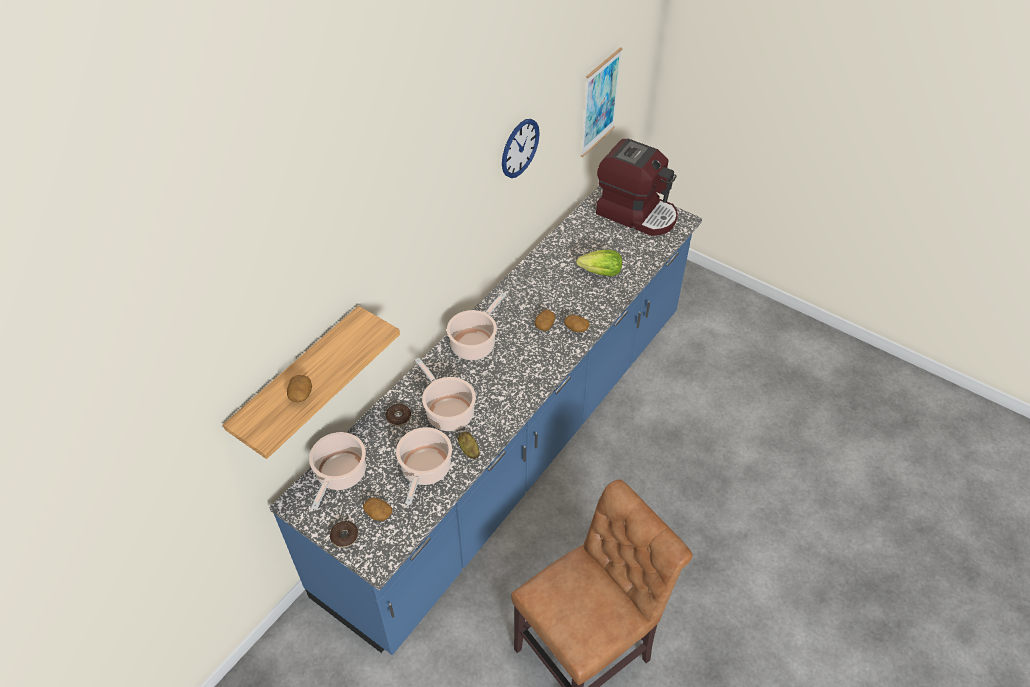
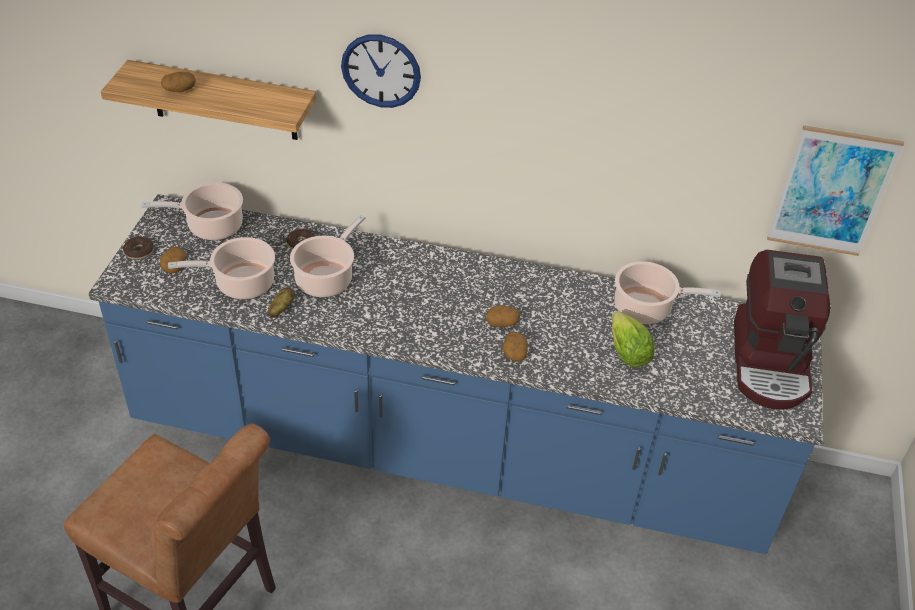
camera: 65 degrees right, 5 degrees down
cooking pot [447,292,506,360] -> cooking pot moved to [614,261,721,324]
wall clock [502,119,540,178] -> wall clock moved to [341,34,421,108]

